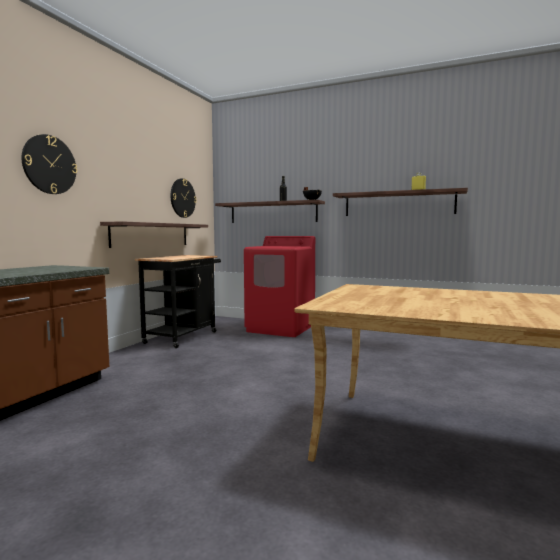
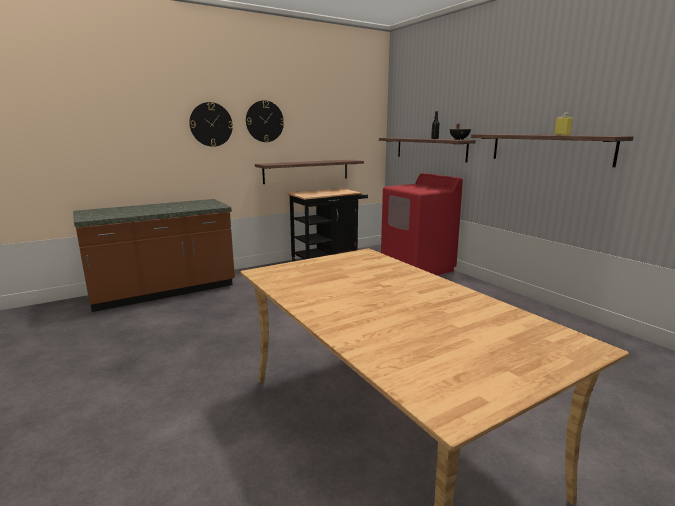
camera: 35 degrees right, 10 degrees up
wall clock [171,178,197,218] -> wall clock moved to [246,100,284,142]

